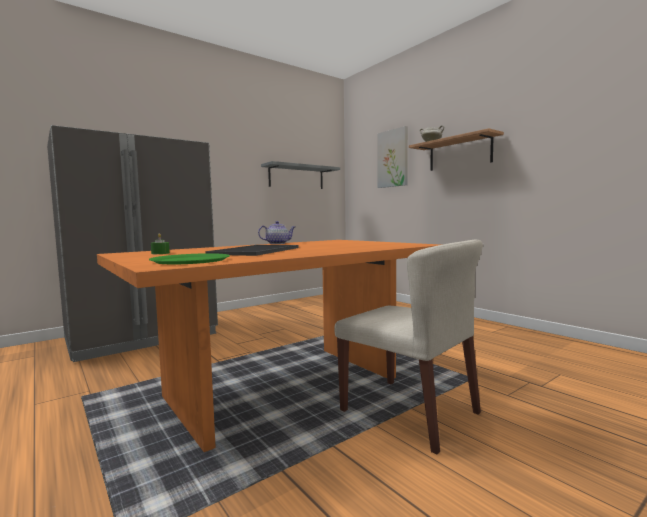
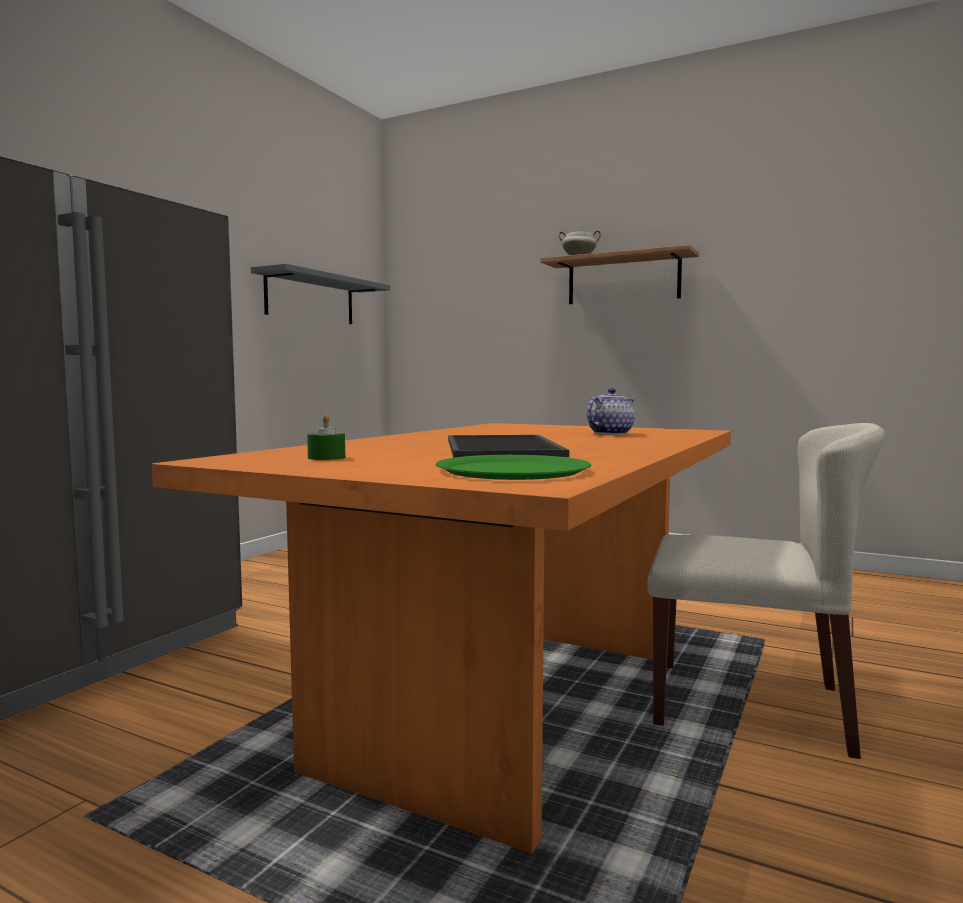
camera: 25 degrees left, 0 degrees up
teapot [258,221,295,244] -> teapot moved to [587,388,635,435]
picture [377,126,408,188] -> none

